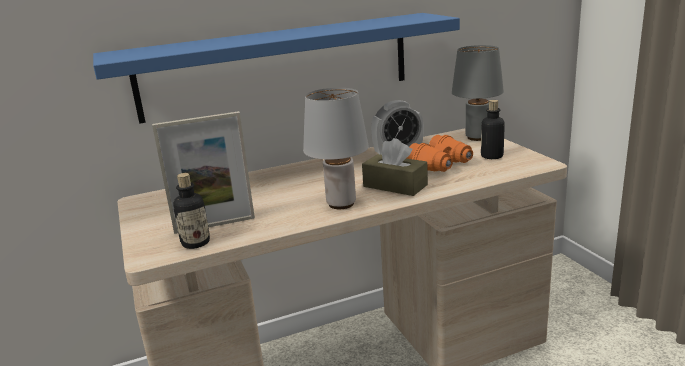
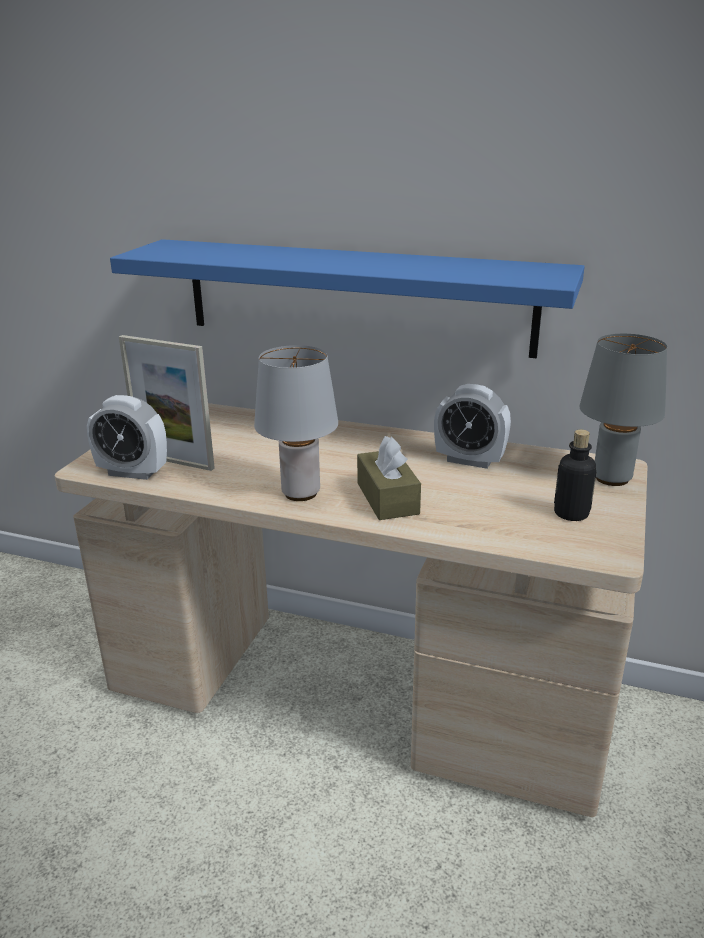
camera: 40 degrees right, 5 degrees up
bottle [173,173,210,249] -> alarm clock [87,395,167,480]
orange binoculars [407,135,473,172] -> none

